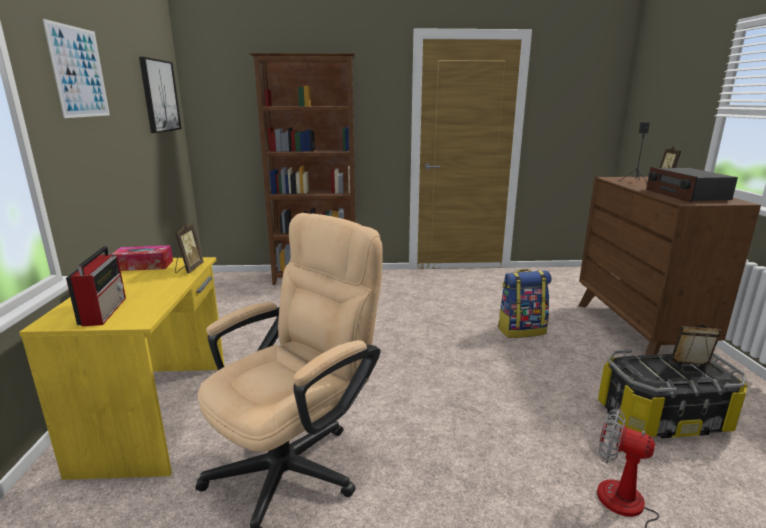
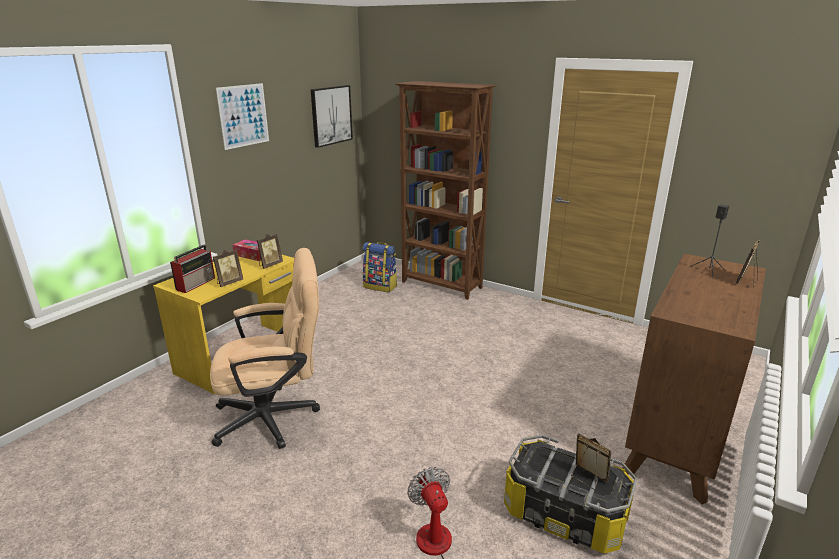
camera: 35 degrees right, 5 degrees up
backpack [498,269,552,338] -> backpack moved to [363,242,397,292]
radio [646,167,738,203] -> none
none -> picture frame [213,250,243,287]

